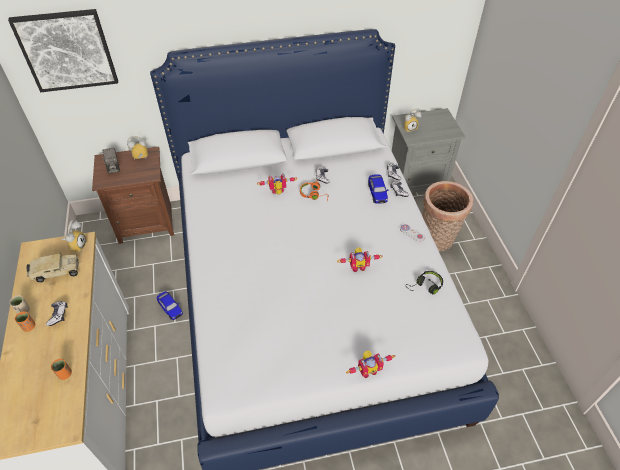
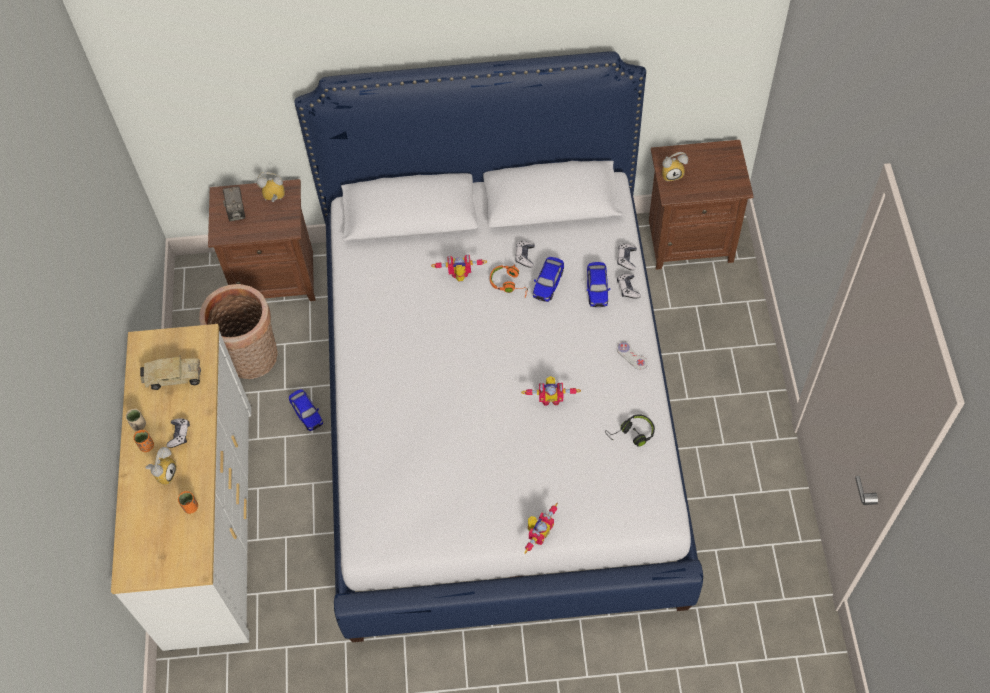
camera: 10 degrees right, 10 degrees up
picture [8,9,118,92] -> none
alarm clock [62,220,87,252] -> alarm clock moved to [146,447,177,485]
toy robot [346,351,395,378] -> toy robot turned 45 degrees counterclockwise [525,503,558,554]
grey nightstand [392,108,466,193] -> brown nightstand [649,140,754,270]
basket [422,181,473,251] -> basket moved to [199,284,278,379]
none -> toy car [533,257,564,302]

